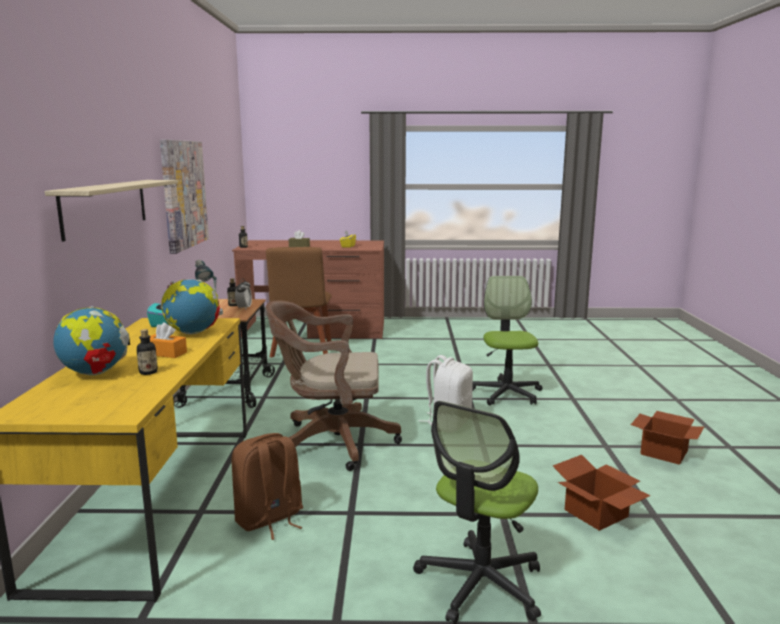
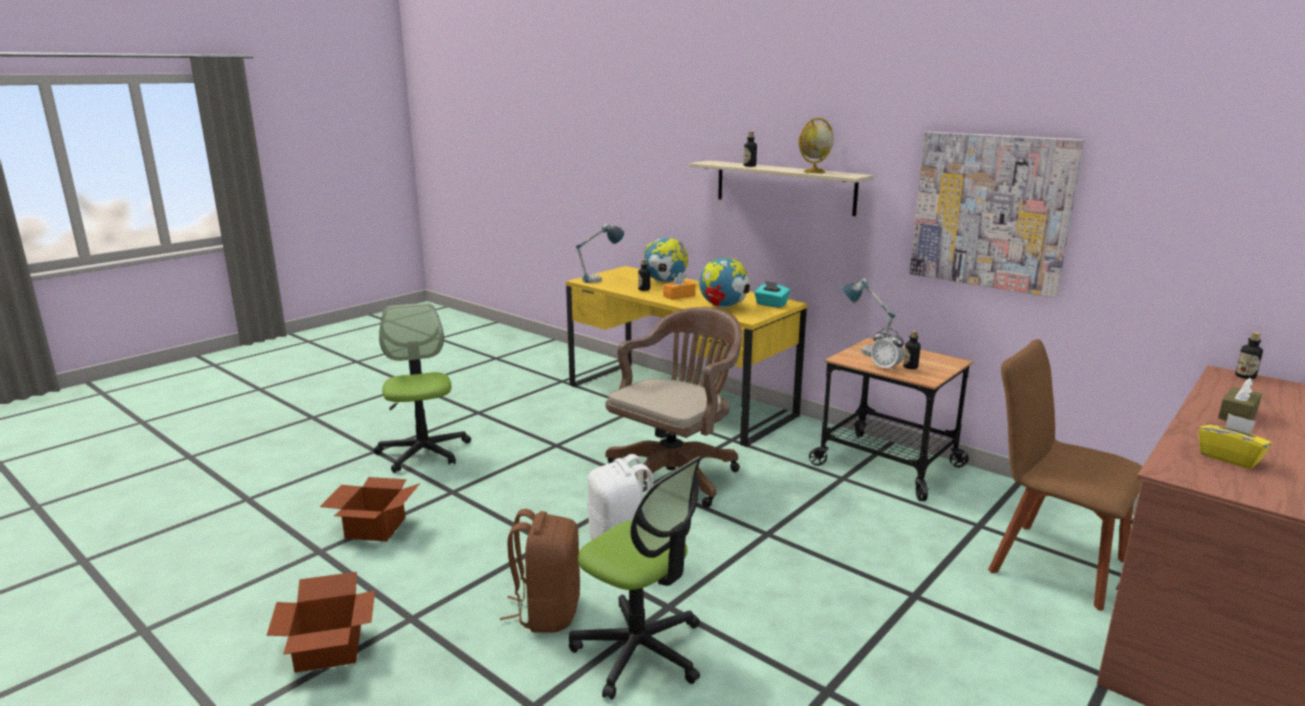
camera: 130 degrees right, 5 degrees up
brown backpack [232,433,303,540] -> brown backpack moved to [500,509,580,633]
none -> table lamp [576,223,624,283]
none -> bottle [744,132,757,167]
none -> globe [798,118,834,173]

